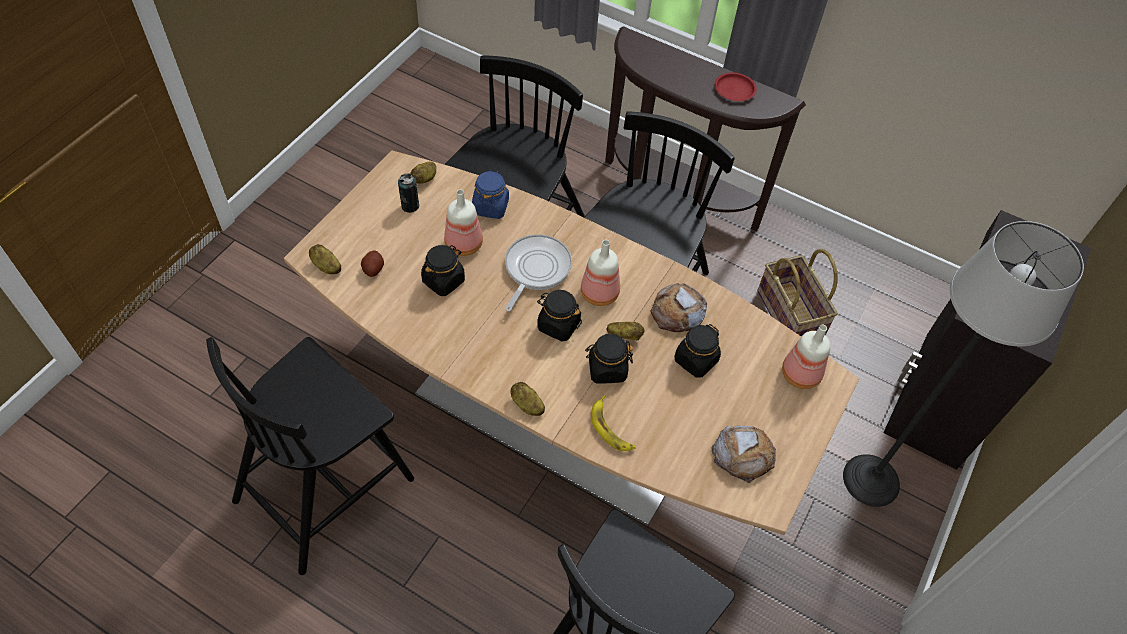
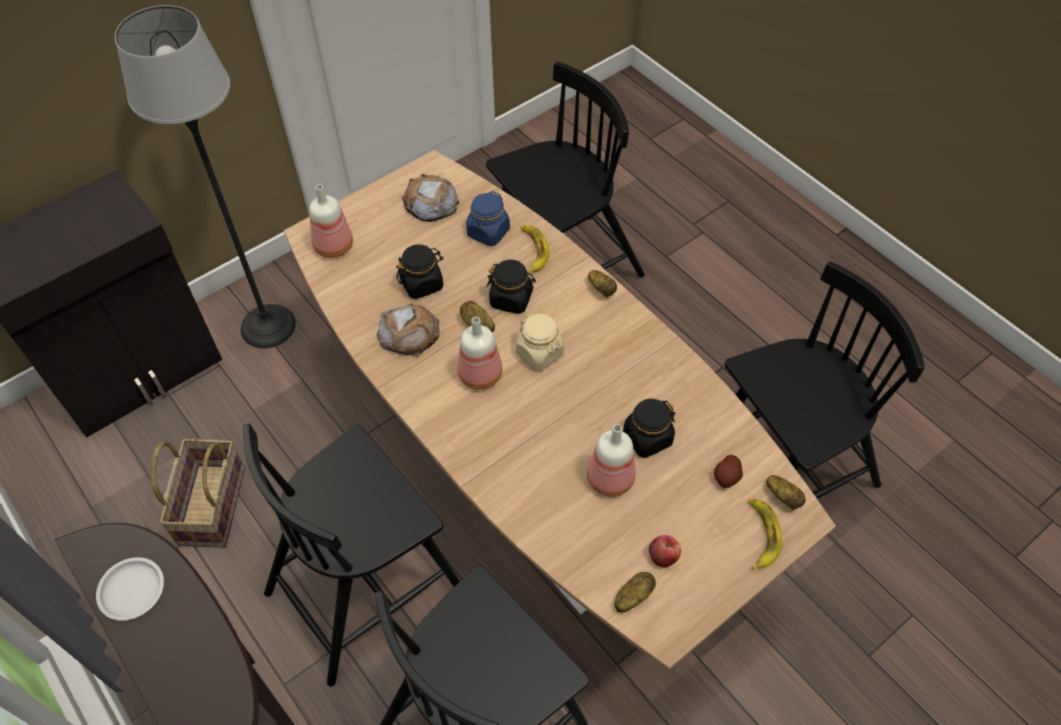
camera: 155 degrees left, 0 degrees up
can [398,173,420,213] -> apple [649,535,681,567]
blue jar [472,170,509,219] -> blue jar moved to [466,191,510,246]
frying pan [505,234,572,312] -> none
black jar [537,290,582,342] -> beige jar [516,312,564,371]
red plate [715,73,757,101] -> white plate [96,557,164,621]
none -> banana [749,499,782,570]

